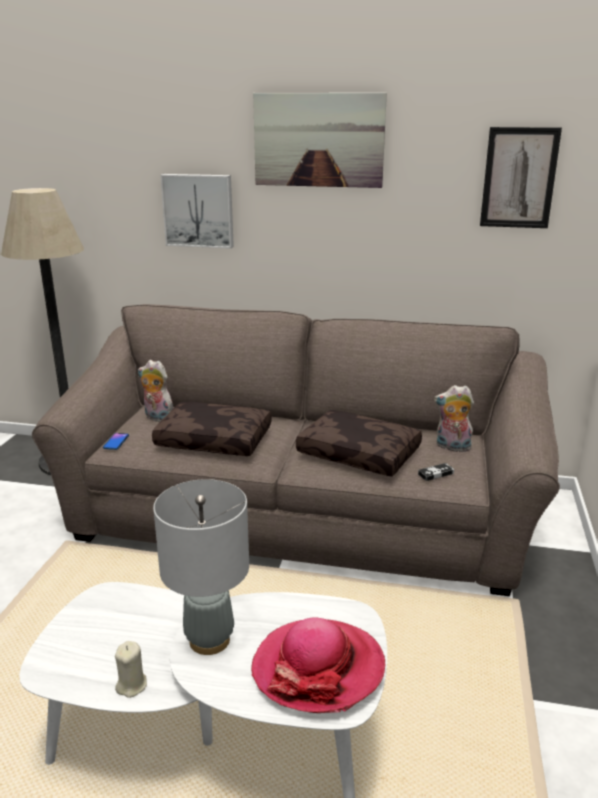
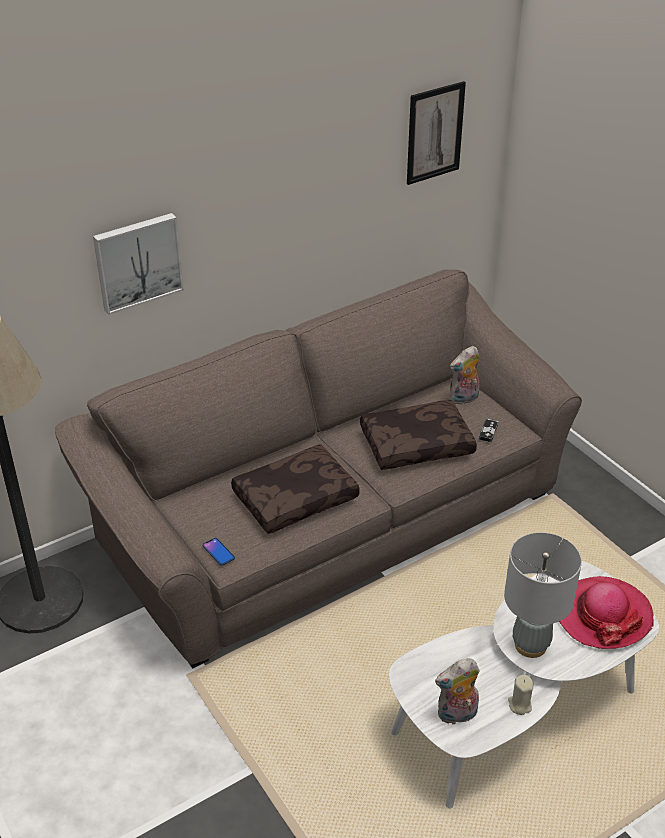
camera: 45 degrees left, 15 degrees up
plush toy [138,360,174,422] -> plush toy moved to [435,658,479,725]
picture [253,93,387,188] -> none

